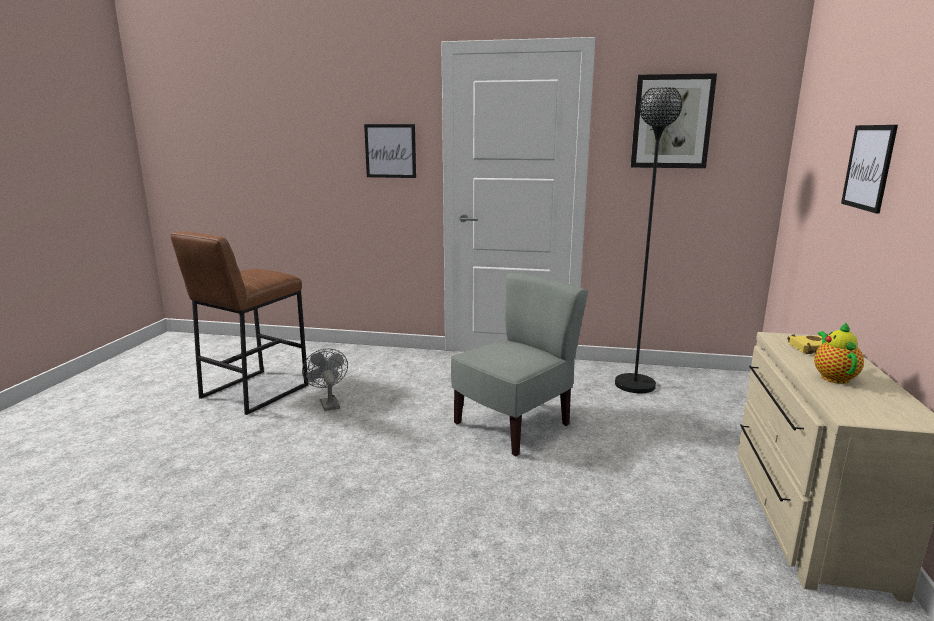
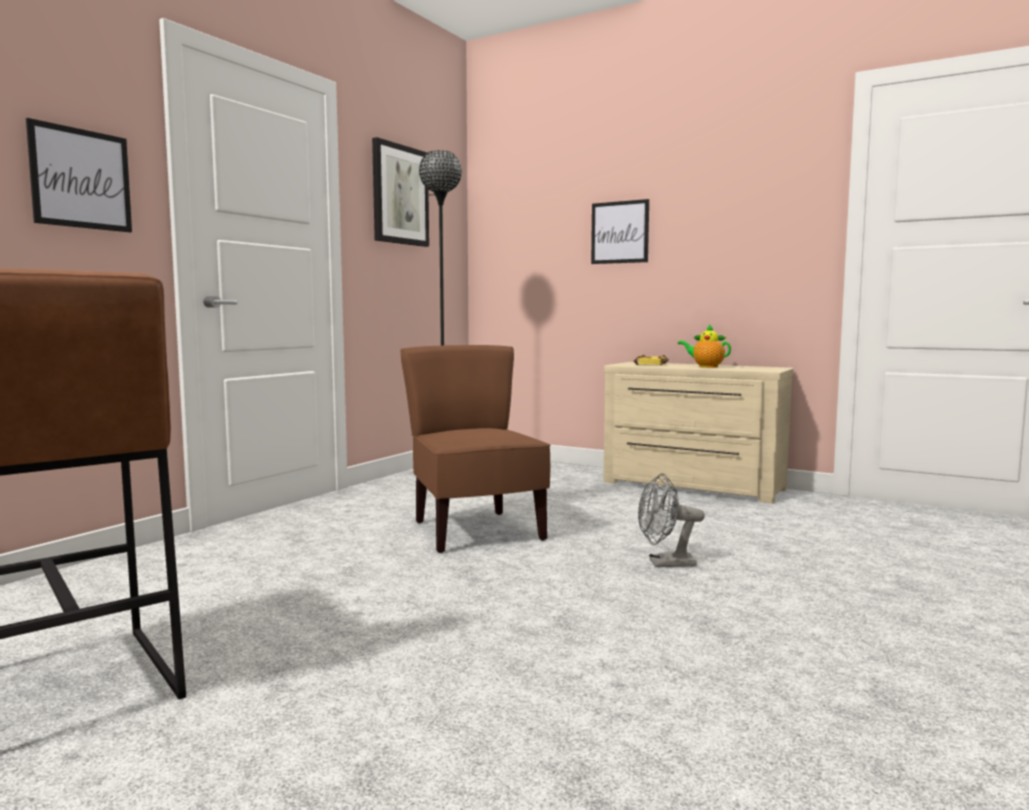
camera: 70 degrees left, 10 degrees down
grey fan [302,348,348,411] -> grey fan moved to [638,473,705,567]
grey chair [451,273,588,456] -> brown chair [400,345,551,553]

